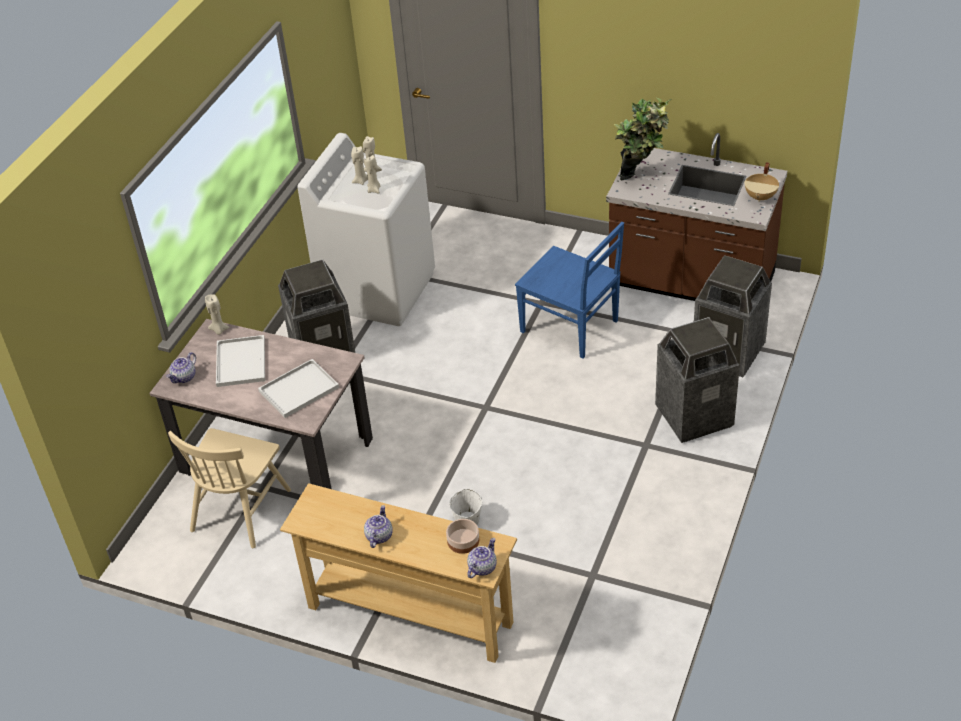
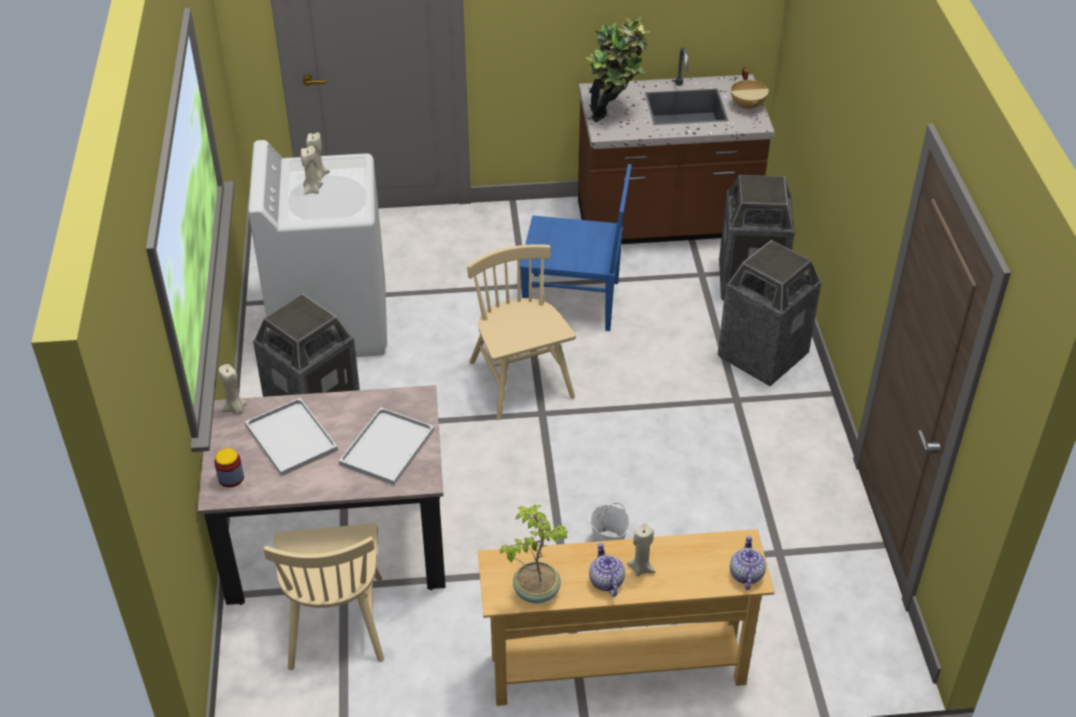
camera: 30 degrees left, 0 degrees up
teapot [166,352,196,383] -> jar [214,448,244,487]
beige candle [364,155,381,193] -> beige candle moved to [626,523,656,576]
bowl [446,519,479,554] -> none
none -> beige chair [467,244,576,420]
none -> potted plant [500,505,568,603]

